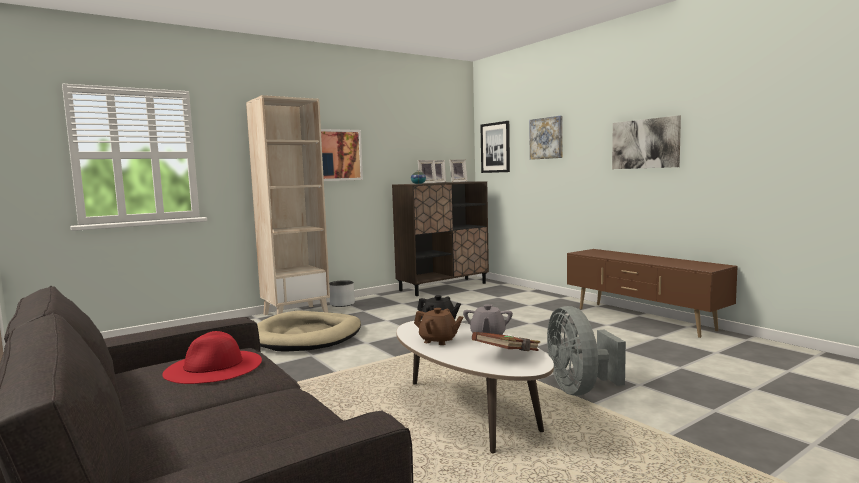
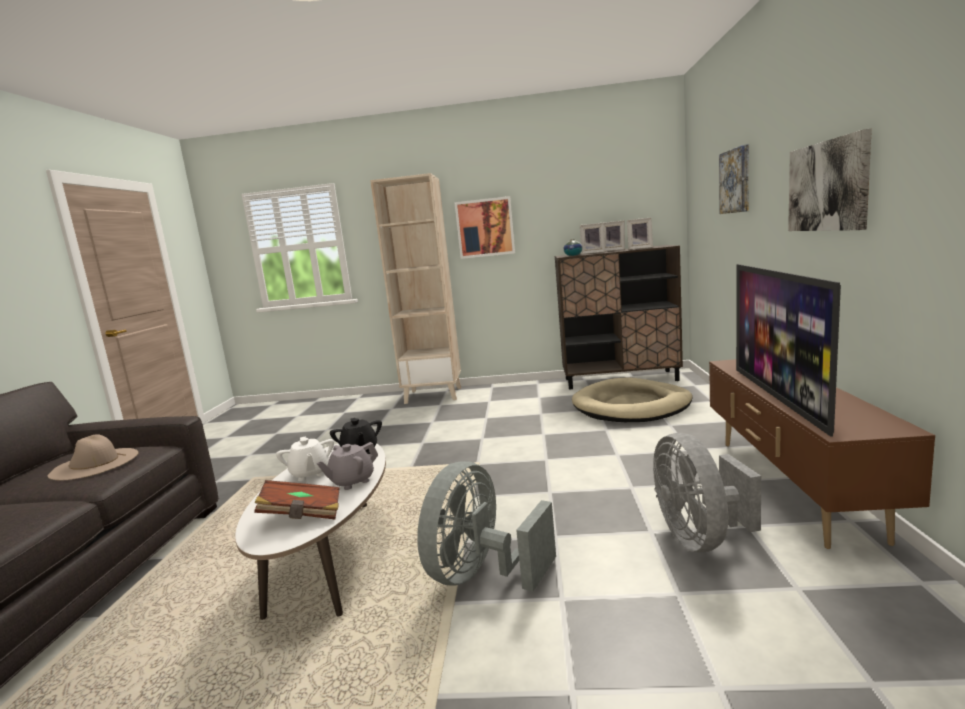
camera: 40 degrees right, 5 degrees up
red hat [162,331,262,384] -> beige hat [48,434,138,480]
beige dog bed [257,311,361,352] -> beige dog bed moved to [572,377,693,422]
grey planter [329,280,355,307] -> none
brown teapot [414,308,463,345] -> white teapot [276,436,334,481]
picture [480,121,510,173] -> none
none -> grey fan [653,433,761,552]
none -> television [736,264,841,437]

